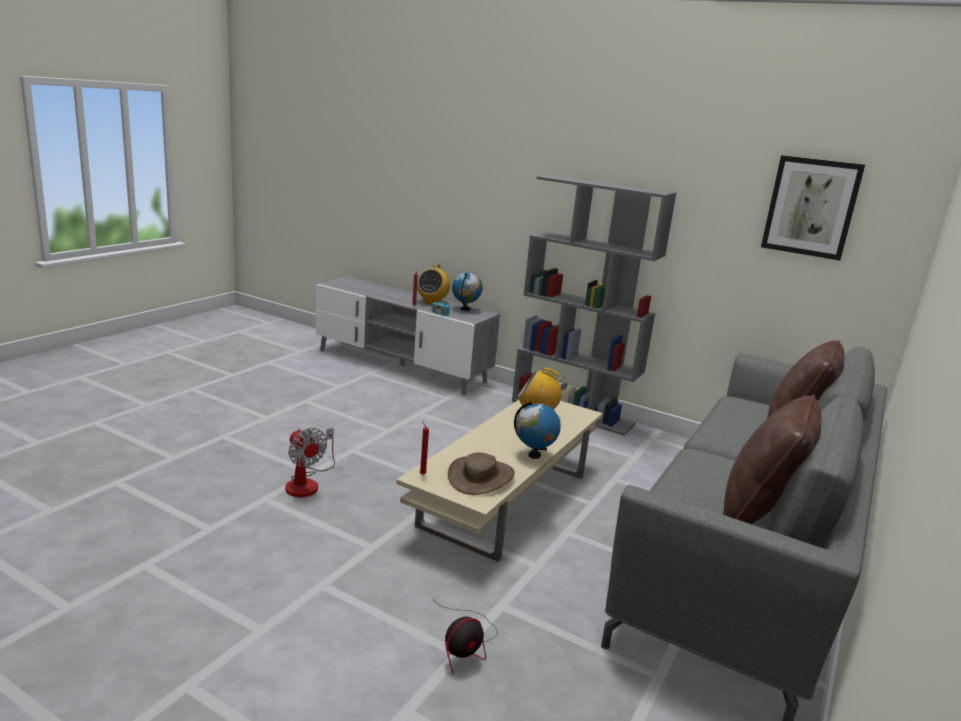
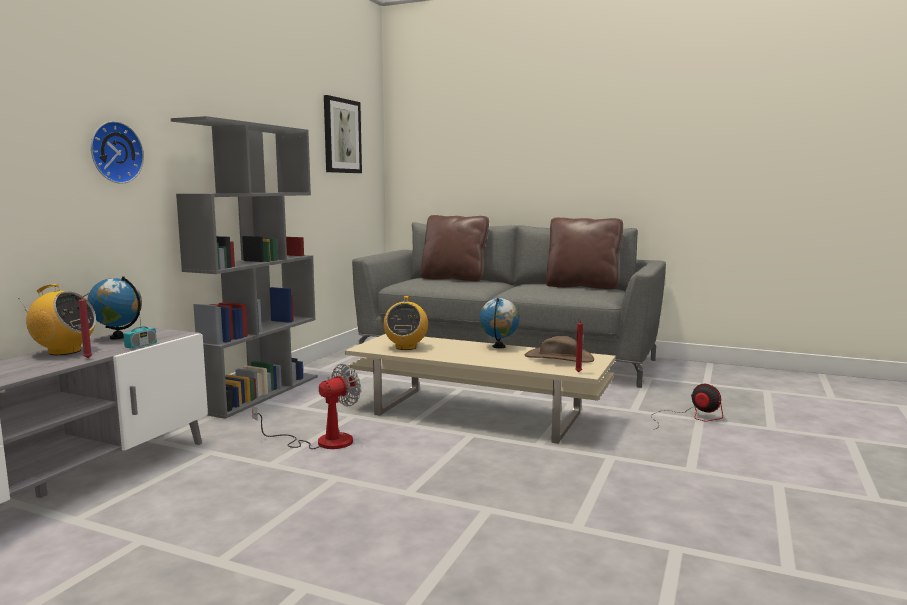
camera: 95 degrees left, 10 degrees down
fan [285,428,335,497] -> fan moved to [252,364,361,449]
none -> wall clock [91,121,144,184]

